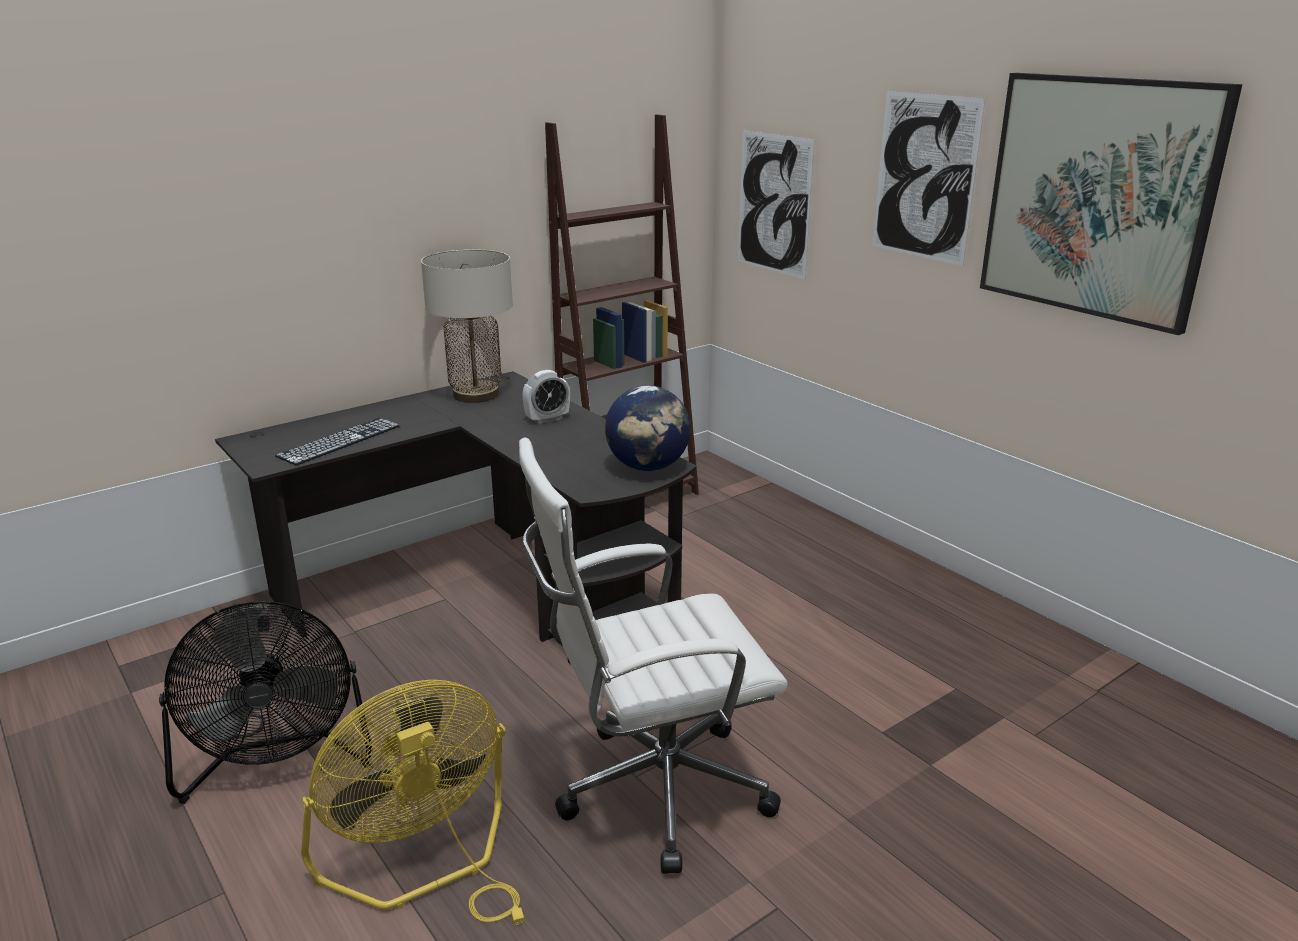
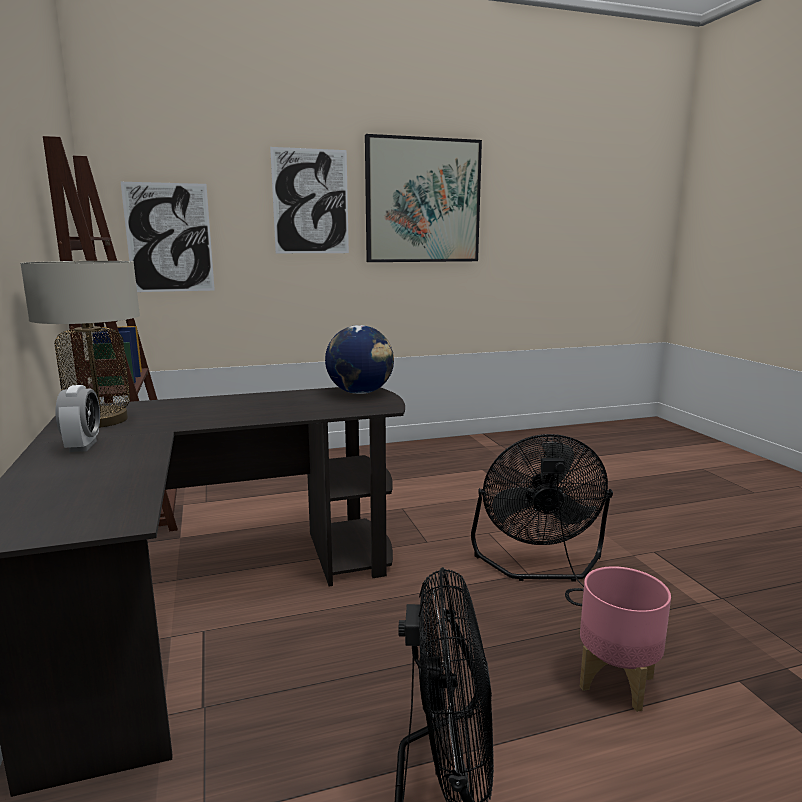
camera: 70 degrees left, 10 degrees down
keyboard [275,418,400,466] -> none
yellow fan [301,680,525,925] -> pink planter [580,566,671,712]
white office chair [519,438,787,874] -> black fan [471,434,613,606]
alarm clock [522,370,570,424] -> alarm clock moved to [56,385,100,452]

